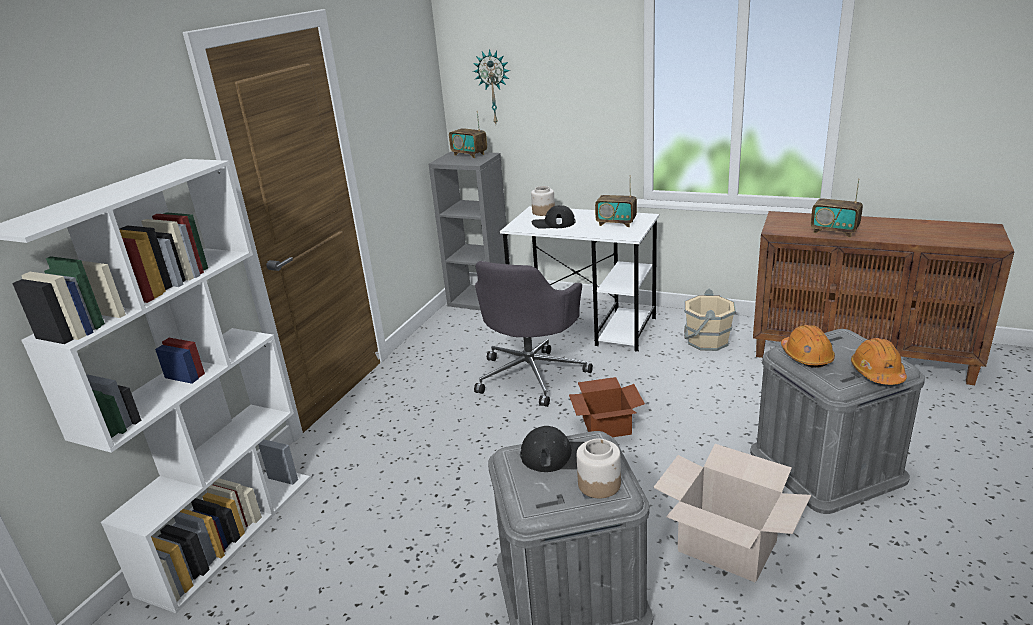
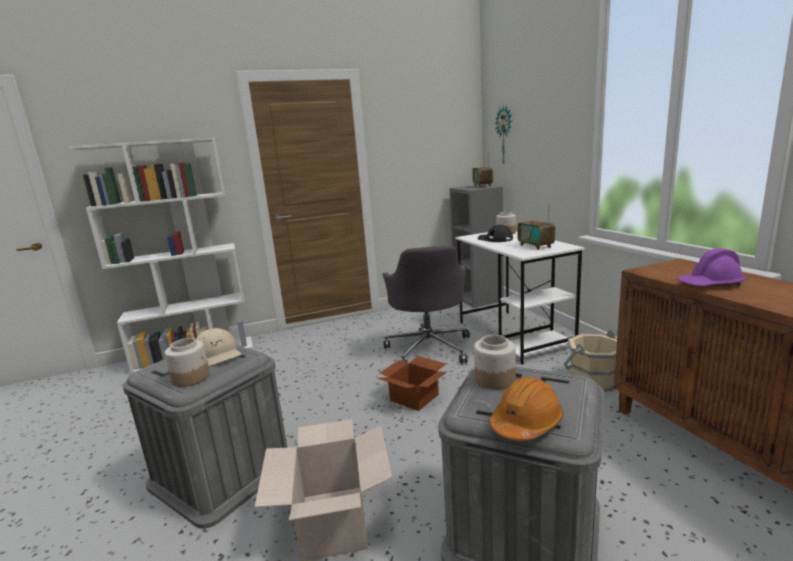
camera: 45 degrees right, 10 degrees down
grey office chair [474,261,593,407] -> grey office chair turned 75 degrees counterclockwise [383,245,470,363]
black cap [520,426,584,472] -> beige cap [196,328,242,366]
orange hard hat [781,325,835,368] -> jar [474,335,515,389]
radio [811,179,863,238] -> purple hard hat [676,248,747,286]

